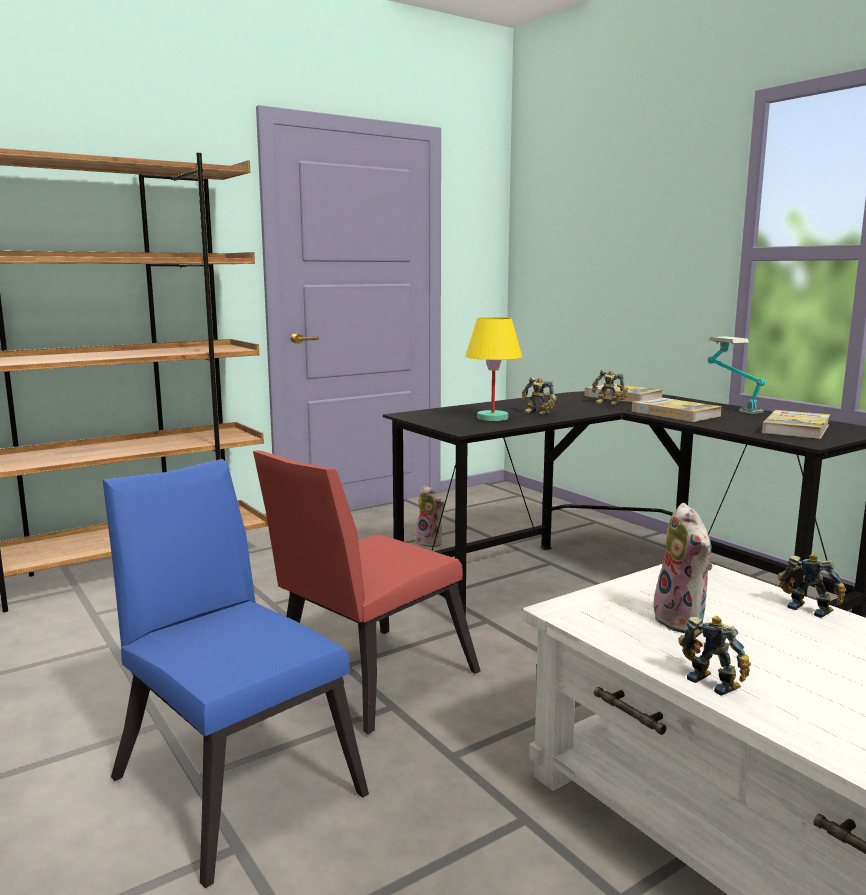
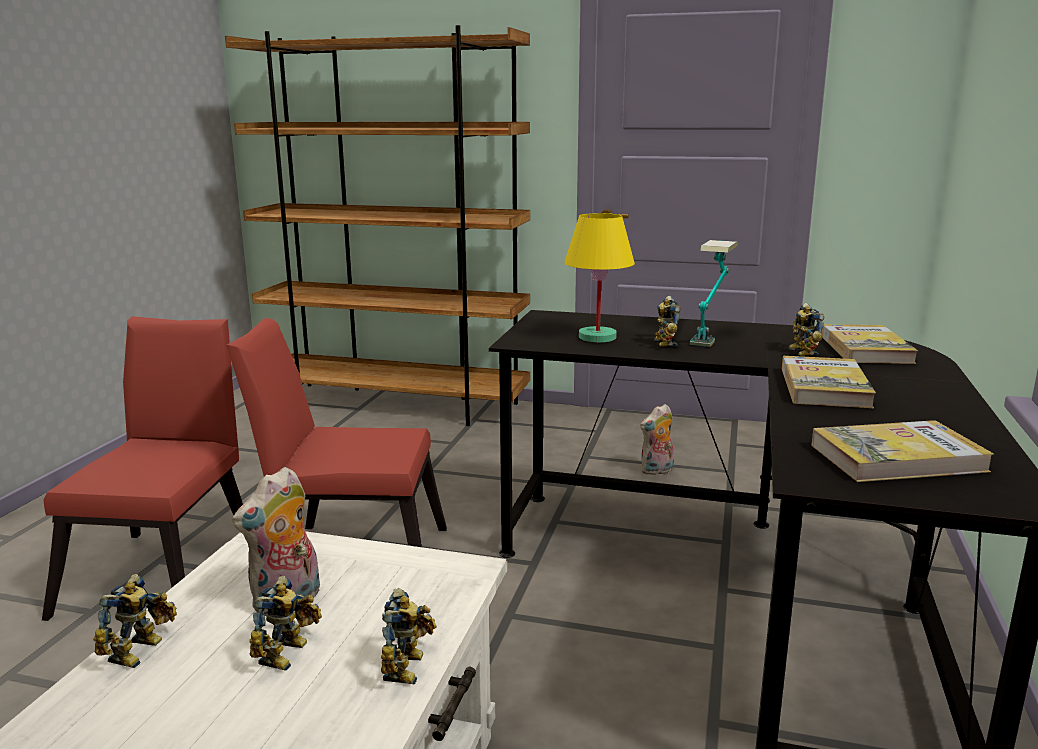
camera: 50 degrees right, 5 degrees up
blue chair [103,459,369,888] -> red chair [42,316,243,621]
plush toy [415,485,445,548] -> plush toy turned 60 degrees clockwise [640,404,674,475]
table lamp [708,336,765,414] -> table lamp moved to [690,240,737,347]
none -> toy robot [249,576,322,671]

